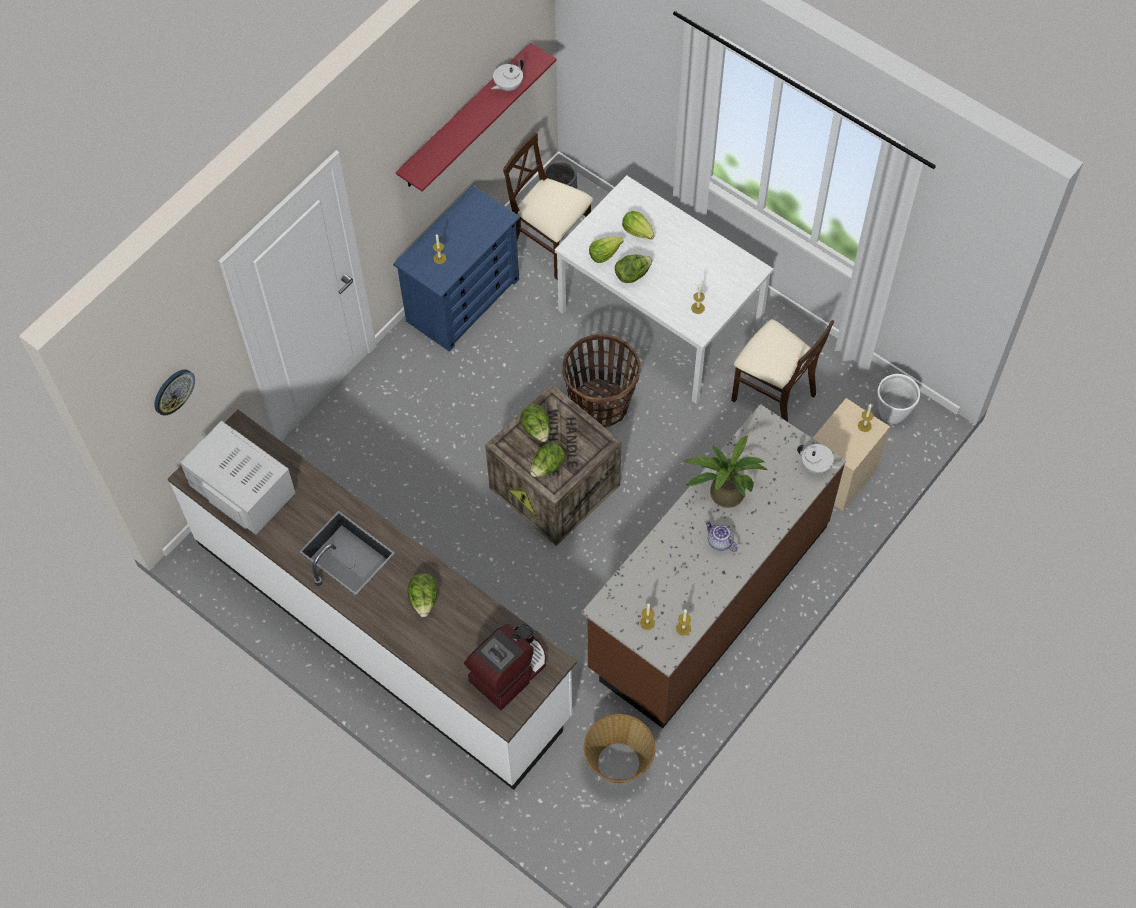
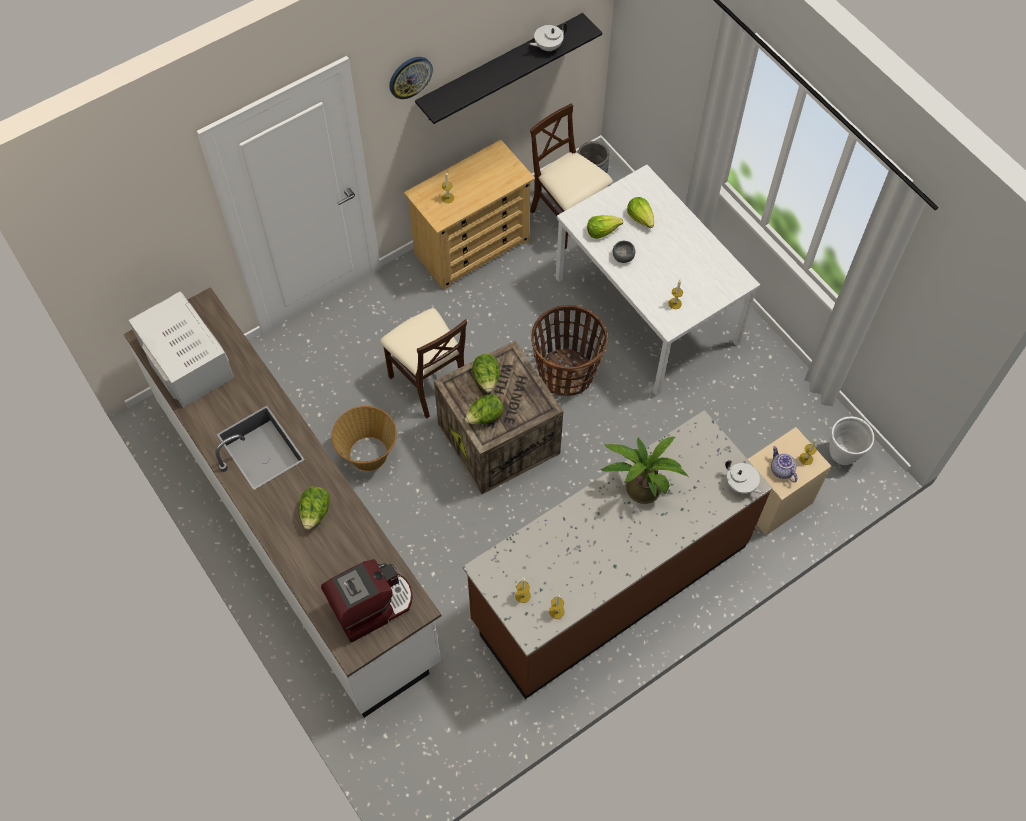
camera: 15 degrees right, 0 degrees up
wall clock [154,369,195,416] -> wall clock moved to [389,57,433,99]
blue dresser [393,185,520,352] -> beige dresser [404,140,535,290]
red shelf [396,43,557,192] -> black shelf [415,13,602,124]
basket [584,714,655,783] -> basket moved to [332,406,397,471]
lettuce [615,254,653,283] -> grey bowl [613,241,635,263]
teapot [705,520,738,552] -> teapot moved to [771,446,797,482]
beige chair [731,319,834,422] -> beige chair moved to [380,308,467,418]

